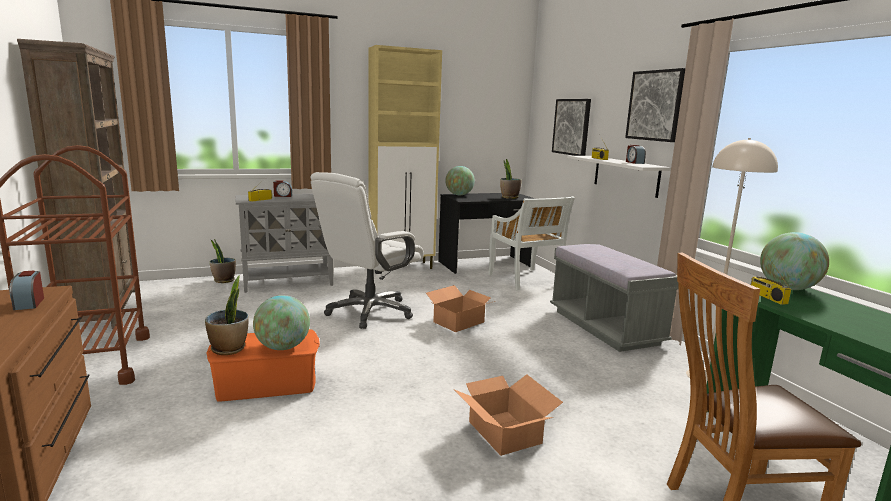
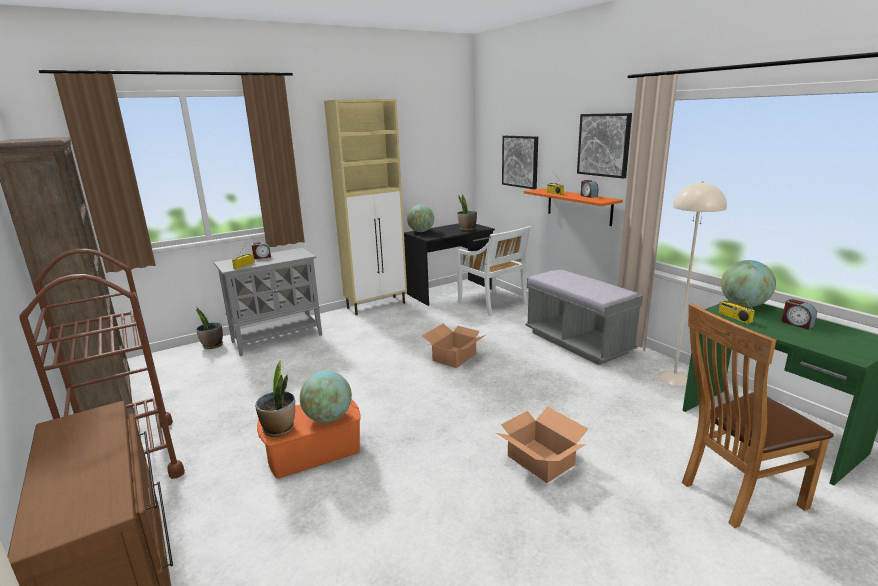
camera: 10 degrees left, 5 degrees up
alarm clock [10,271,44,310] -> alarm clock moved to [781,299,817,330]
white office chair [311,172,424,329] -> none
white shelf [567,156,671,198] -> orange shelf [524,188,623,226]

